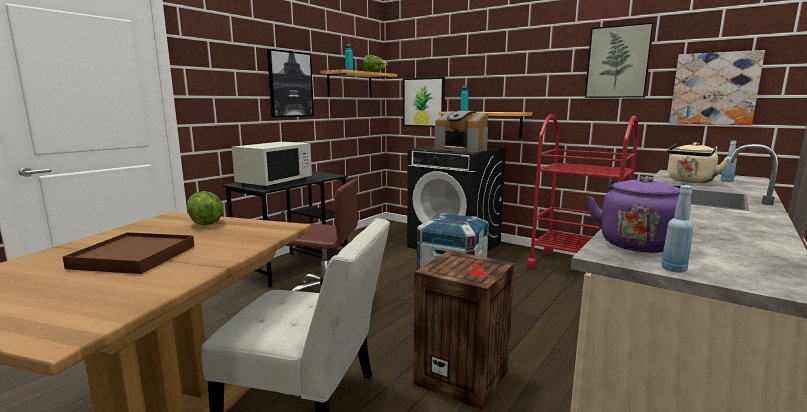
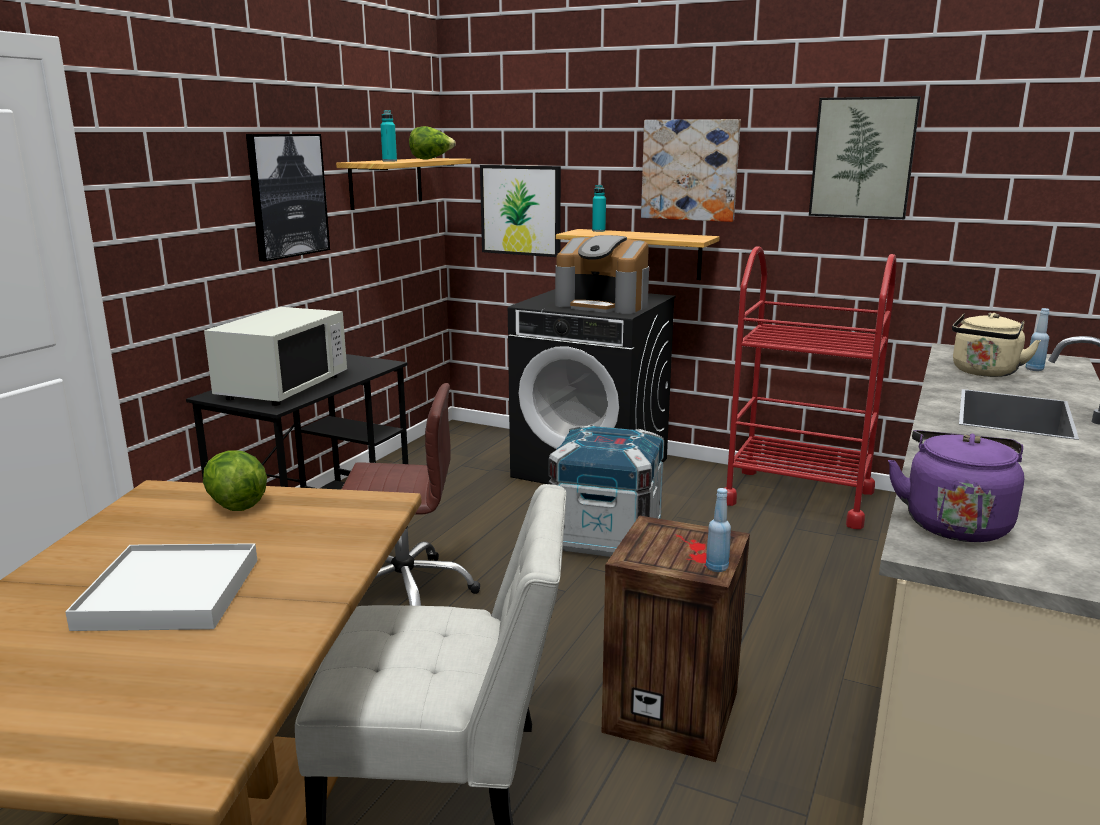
camera: 10 degrees left, 5 degrees up
brown tray [63,232,194,274] -> white tray [65,543,257,631]
blue bottle [661,185,694,273] -> blue bottle moved to [706,488,731,572]
picture [669,50,765,125] -> picture moved to [641,119,741,222]

